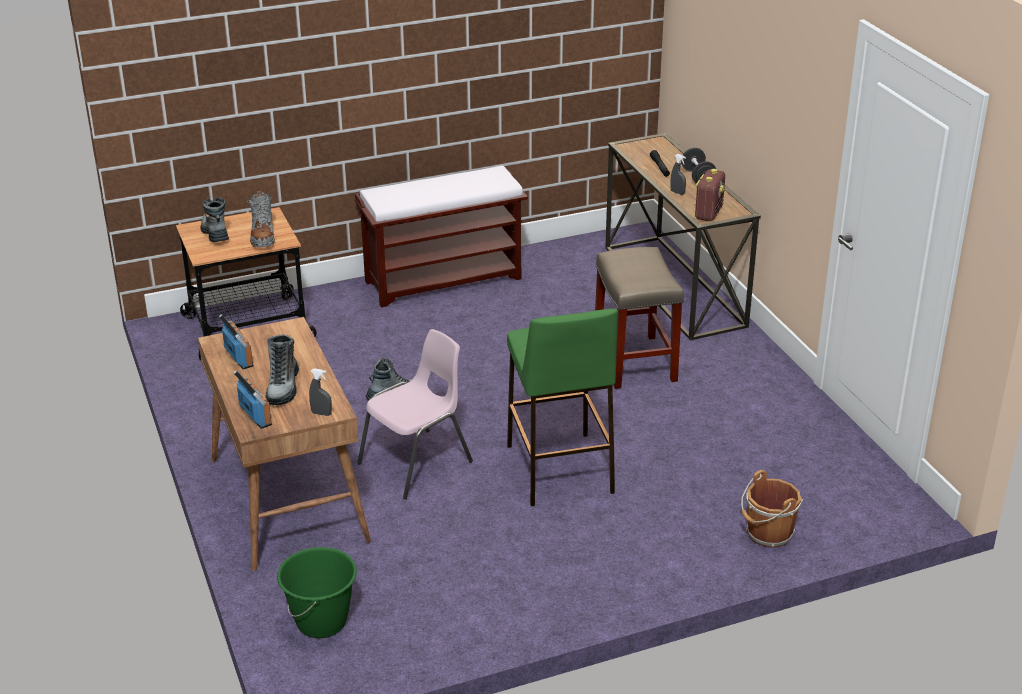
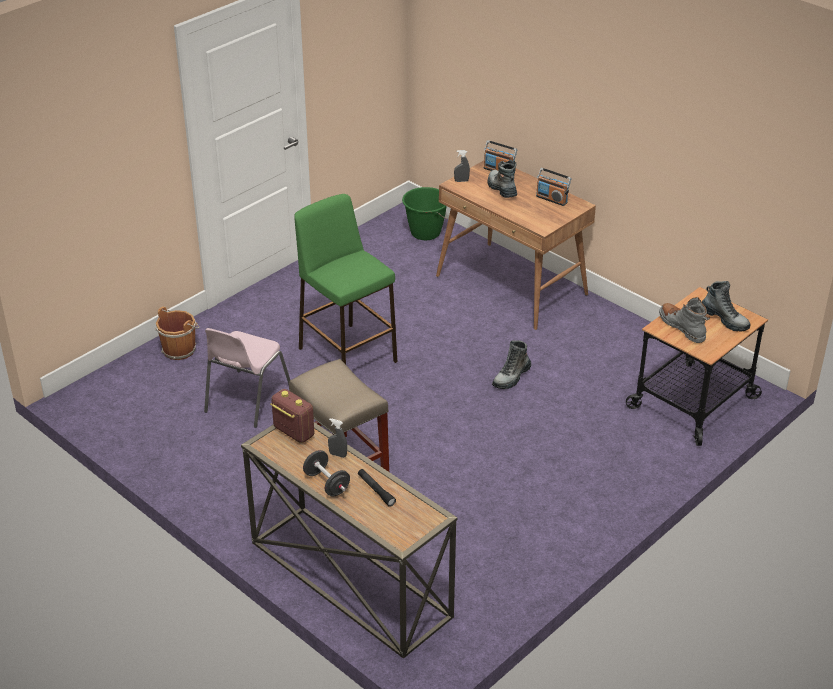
camera: 155 degrees right, 5 degrees up
brown bench [355,165,528,307] -> none
pink chair [357,329,473,499] -> pink chair moved to [204,328,290,428]
radio [695,169,725,221] -> radio turned 135 degrees clockwise [270,389,314,443]

